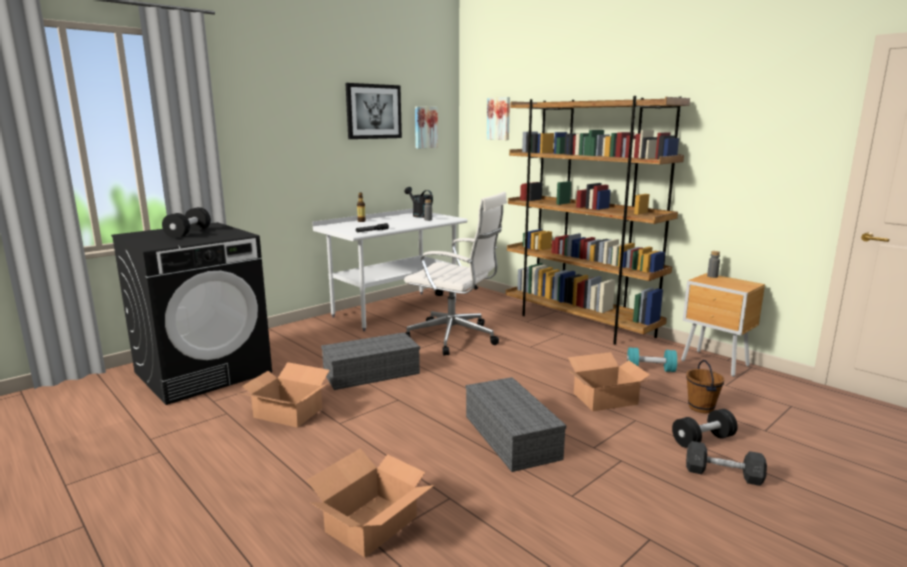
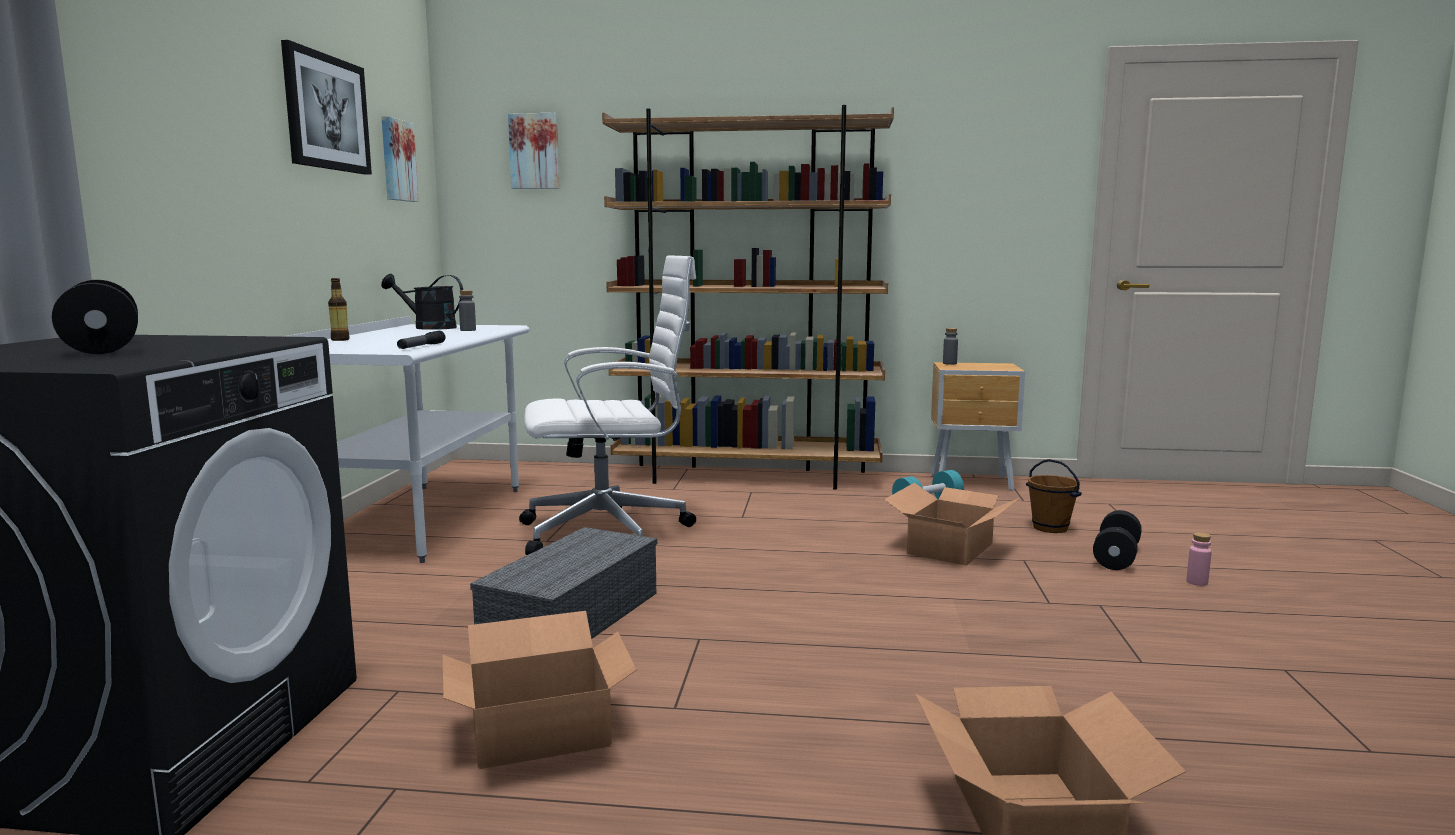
camera: 40 degrees left, 5 degrees down
grey storage box [465,377,566,472] -> none
grey dumbbell [686,441,767,486] -> pink bottle [1186,532,1212,586]

